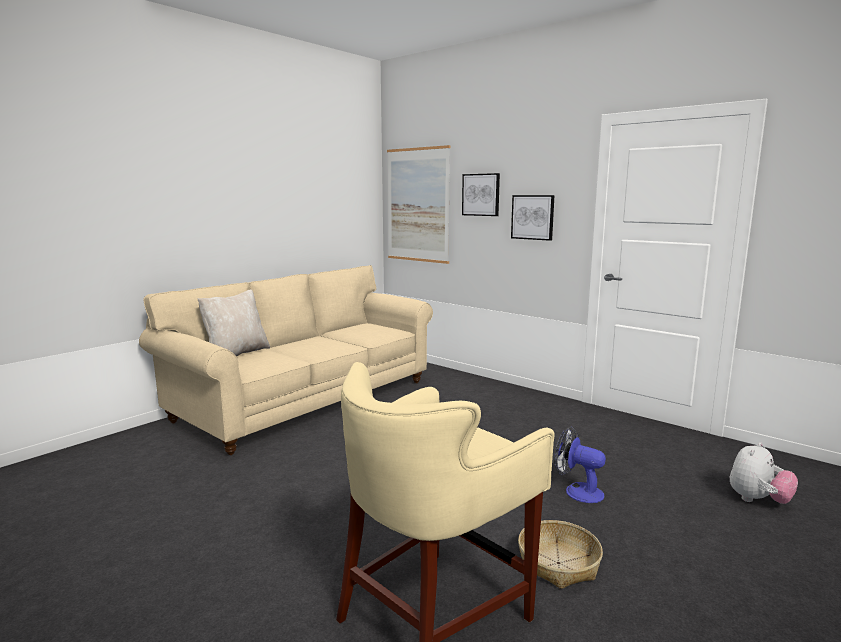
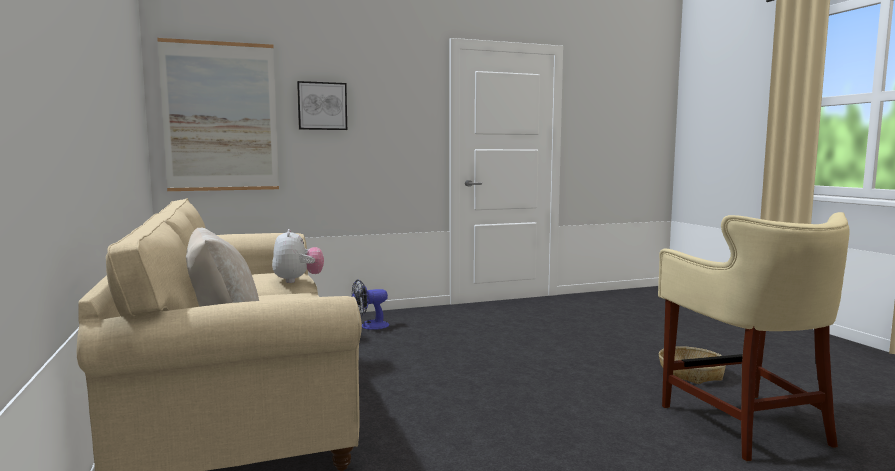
camera: 60 degrees left, 5 degrees down
picture [511,195,555,241] -> none
fan [554,427,606,503] -> fan moved to [352,279,389,330]
plush toy [730,442,798,504] -> plush toy moved to [272,229,324,283]

